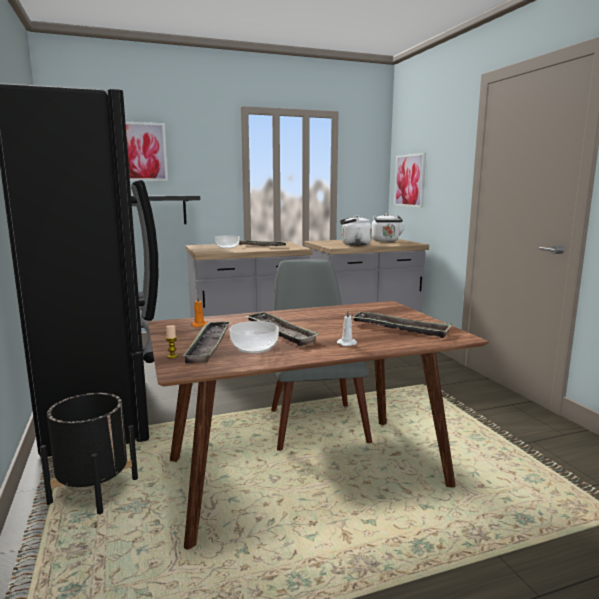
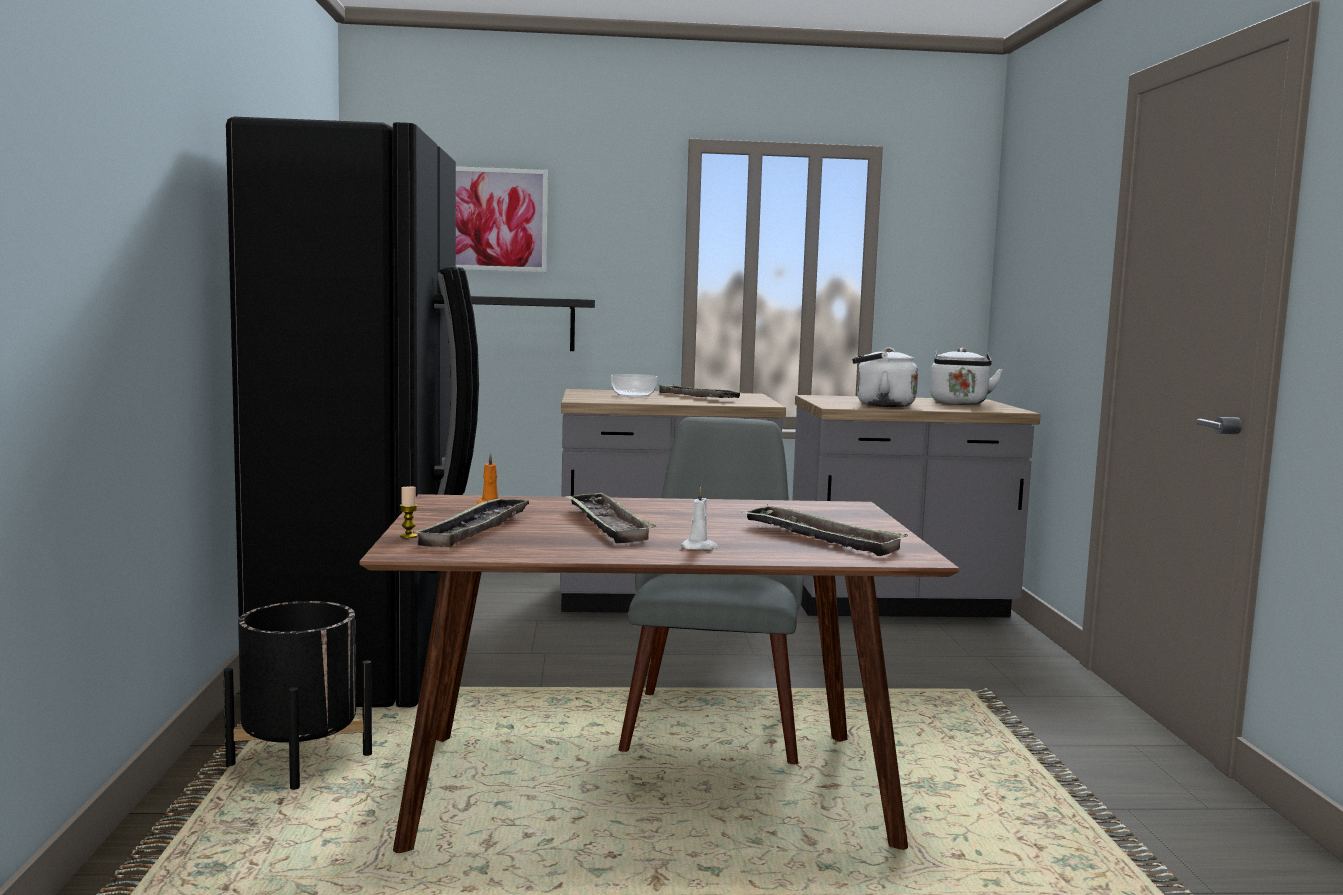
camera: 15 degrees right, 5 degrees down
bowl [230,321,279,353] -> none
picture [394,153,426,208] -> none

